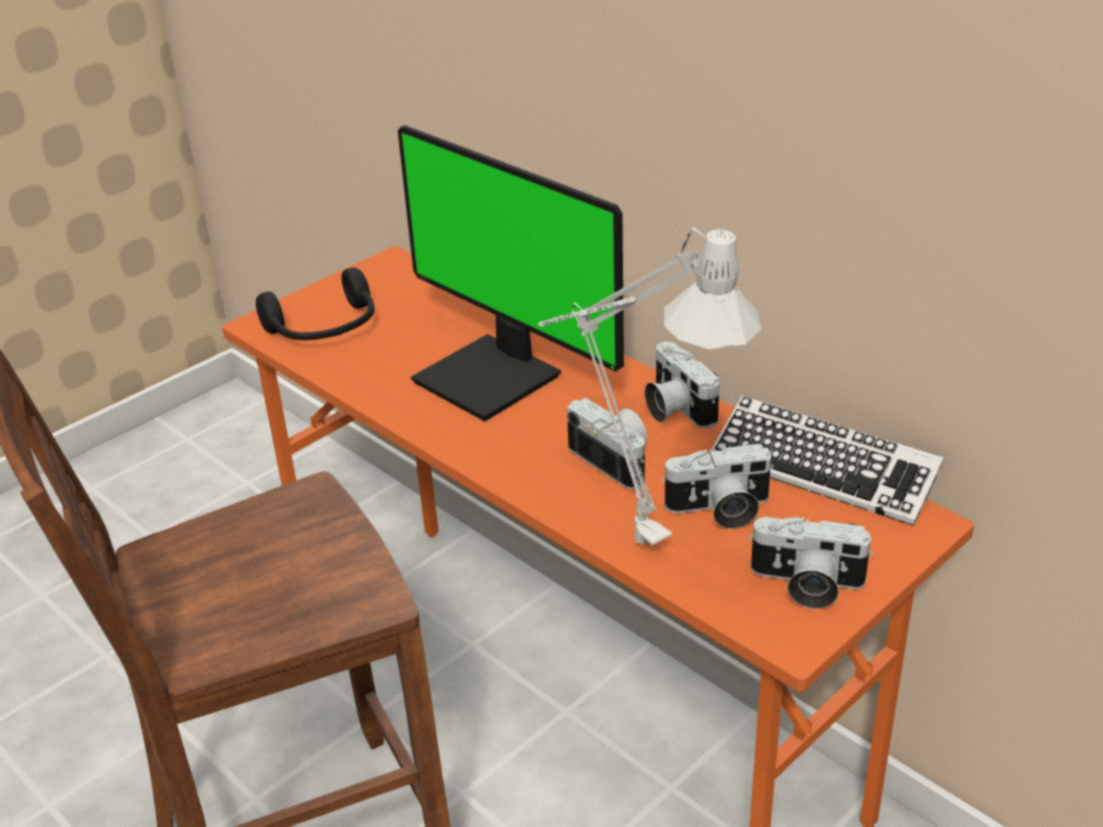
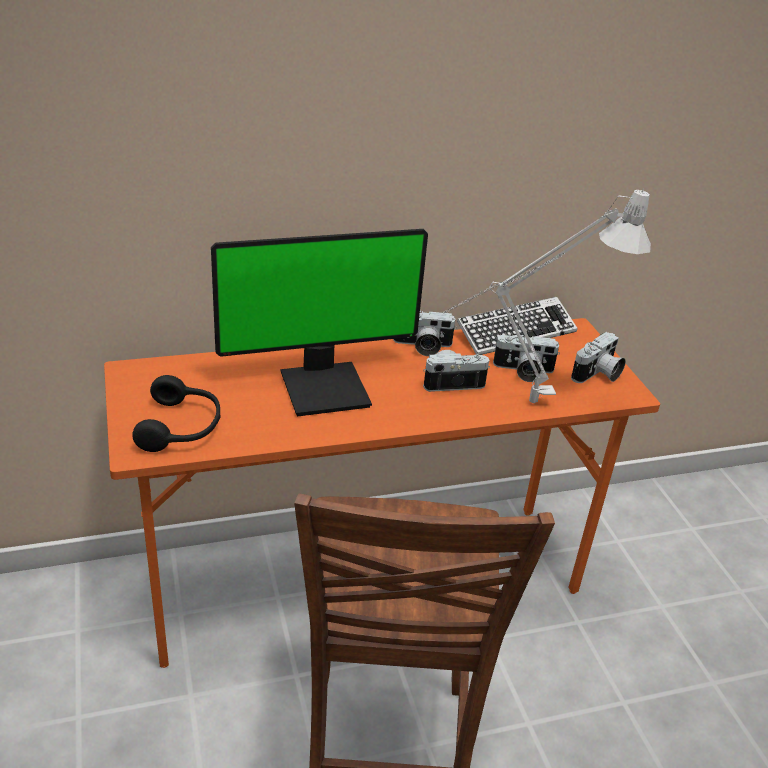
camera: 65 degrees left, 0 degrees up
camera [661,444,774,529] -> camera turned 75 degrees clockwise [493,335,560,382]

